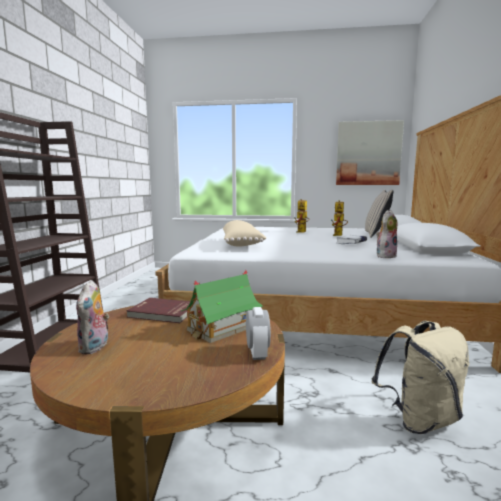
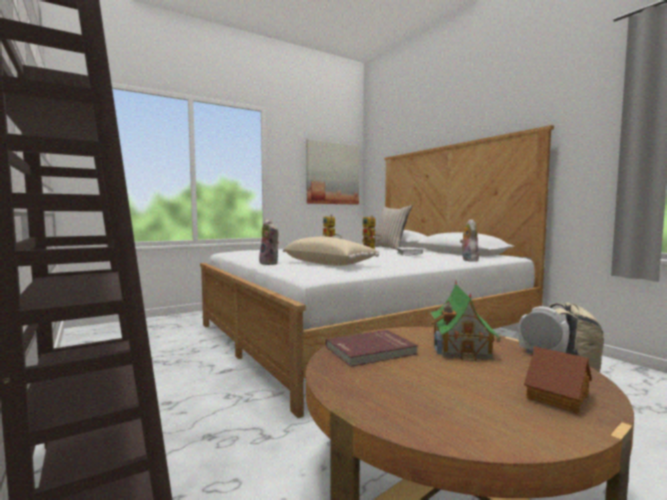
camera: 40 degrees left, 5 degrees down
plush toy [76,280,109,354] -> plush toy moved to [259,219,279,265]
none -> toy house [524,346,592,414]

